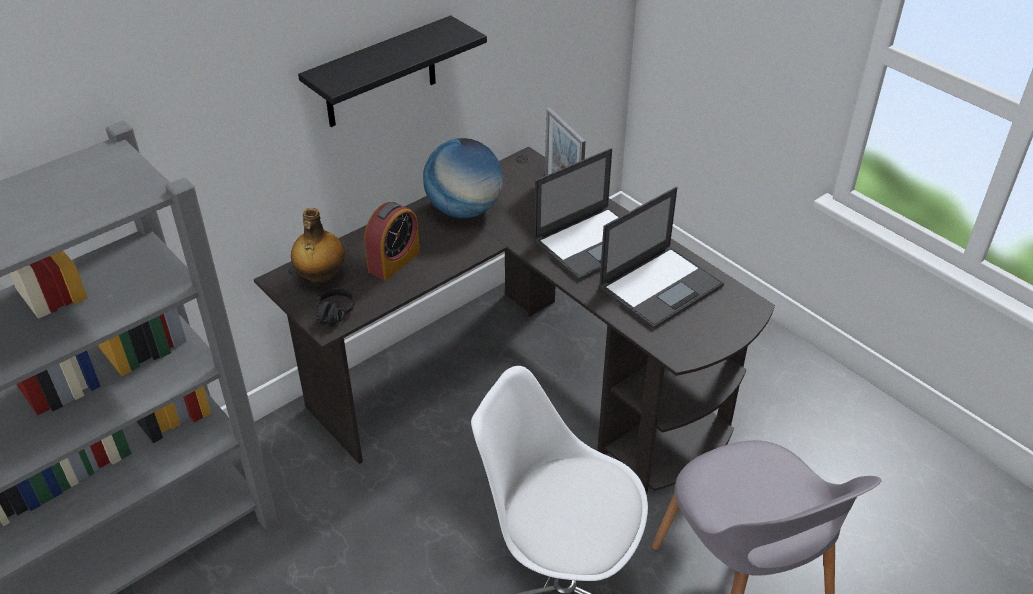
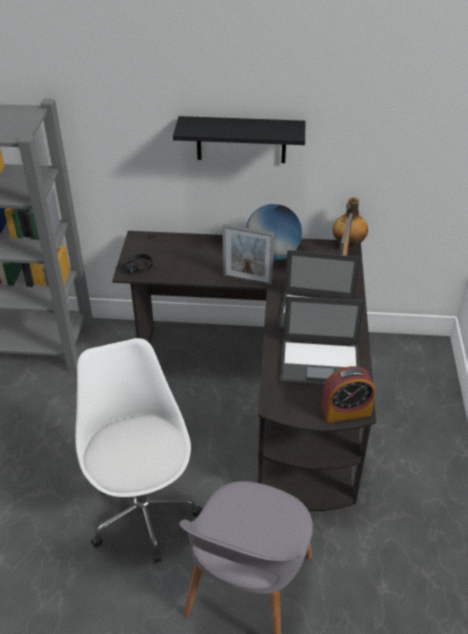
camera: 45 degrees right, 0 degrees up
bottle [291,208,345,286] -> bottle moved to [333,197,368,250]
alarm clock [364,202,420,280] -> alarm clock moved to [321,366,375,422]
none -> picture frame [222,224,275,285]

